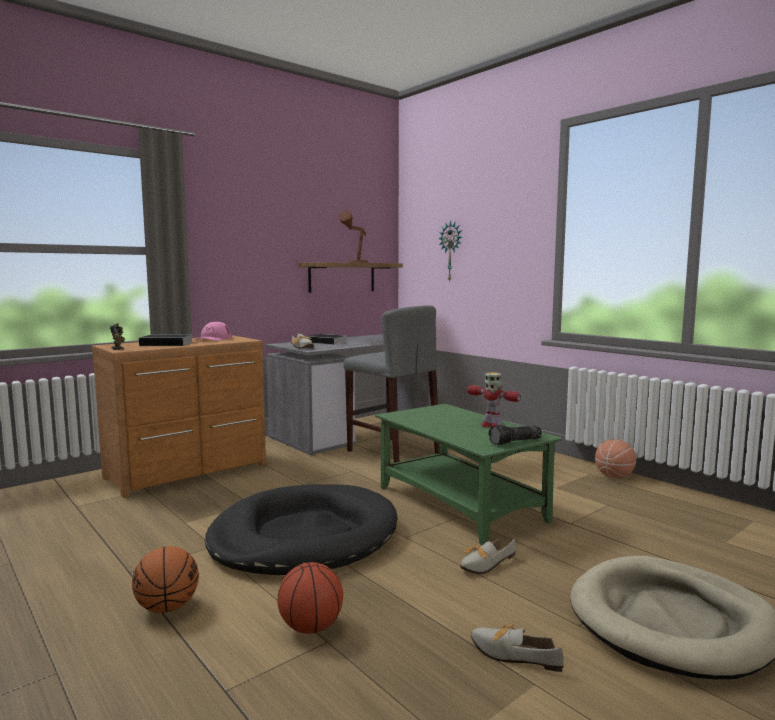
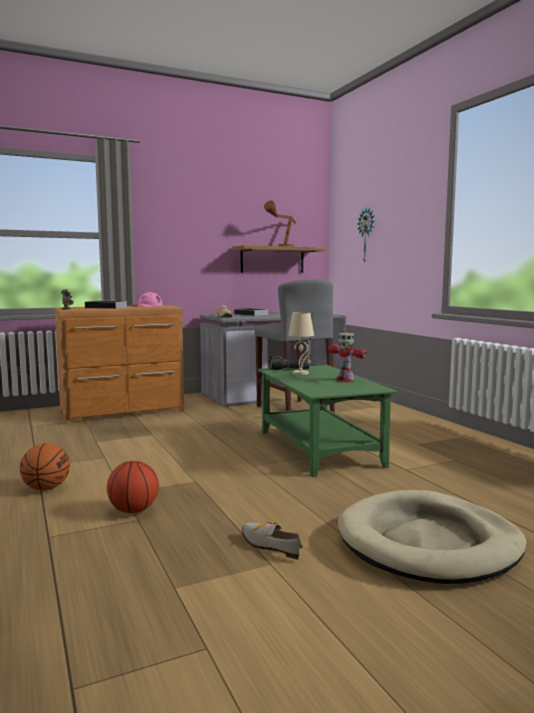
camera: 15 degrees right, 0 degrees up
black dog bed [205,484,398,575] -> none
shoe [460,538,516,574] -> none
flashlight [489,425,542,445] -> flashlight moved to [269,356,310,370]
basketball [595,439,636,478] -> none
none -> beige table lamp [288,312,314,375]

